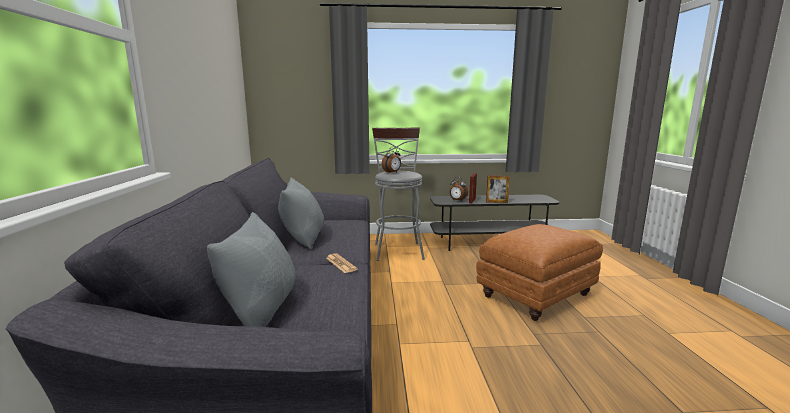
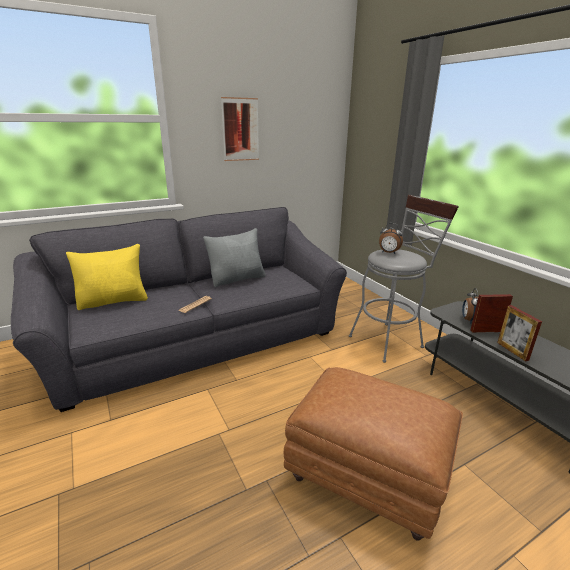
camera: 65 degrees right, 10 degrees up
grey pillow [207,212,296,327] -> yellow pillow [66,244,148,310]
none -> picture [221,97,259,161]

